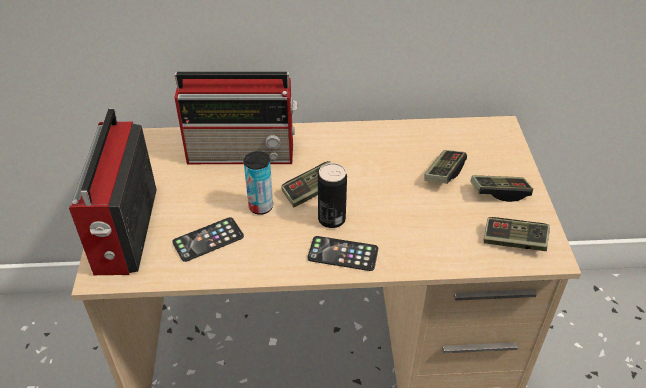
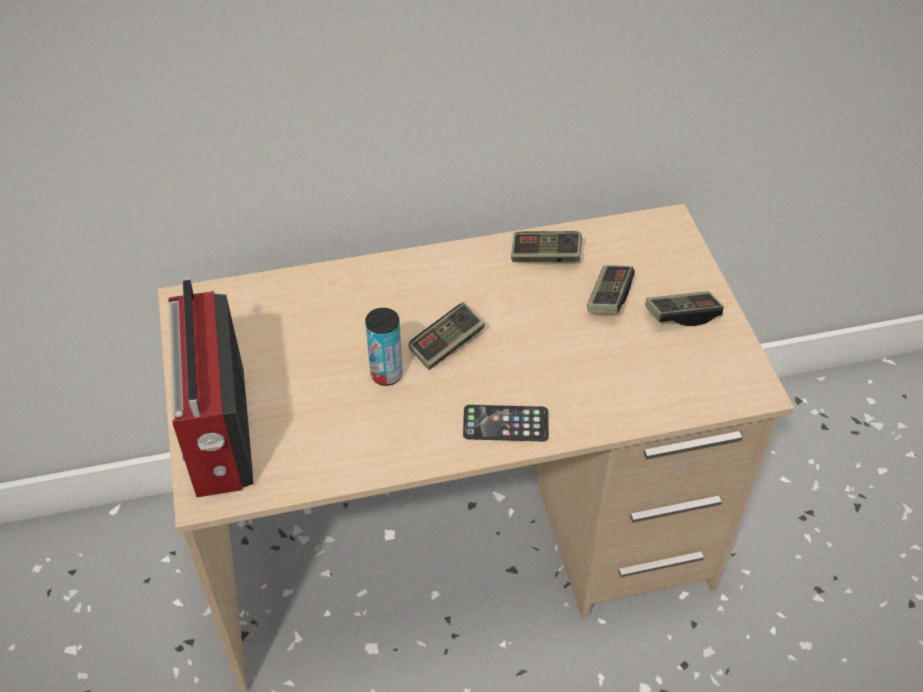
camera: 10 degrees left, 5 degrees up
phone [172,217,244,262] -> none
radio [175,72,297,164] -> none
can [318,163,347,228] -> none
game controller [484,217,550,251] -> game controller moved to [511,231,582,262]

